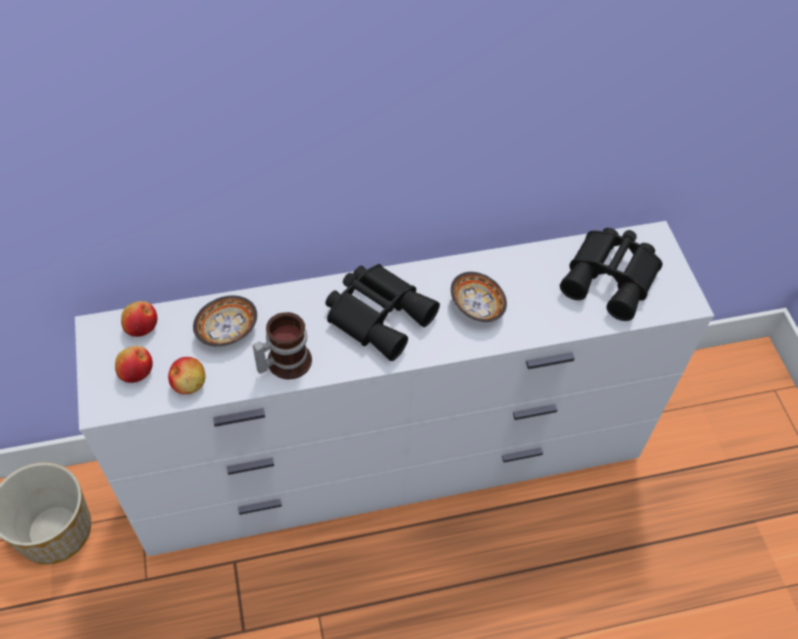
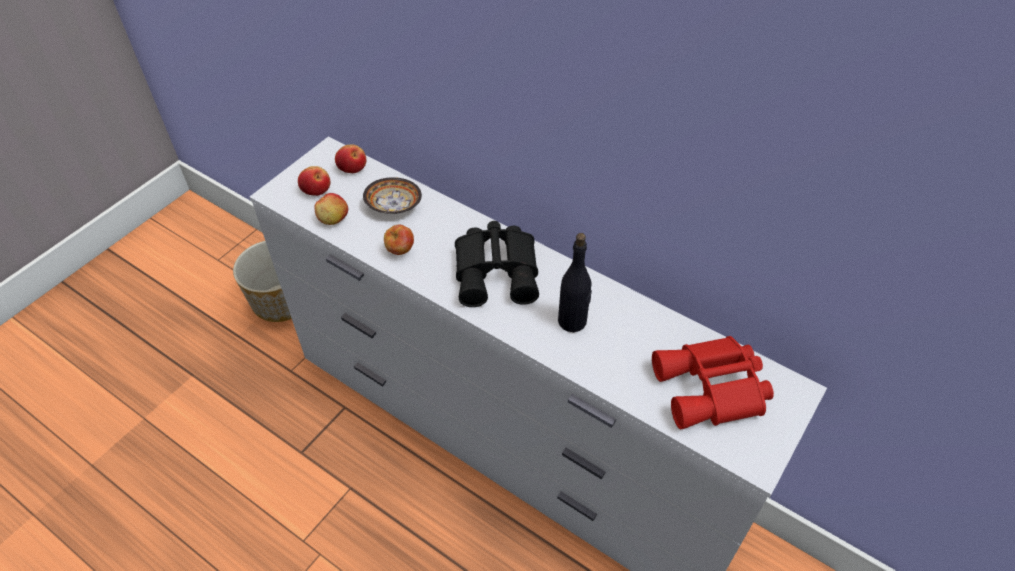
camera: 50 degrees right, 5 degrees down
mug [252,312,312,379] -> apple [384,225,414,255]
bowl [451,272,507,322] -> black bottle [558,233,592,332]
black binoculars [560,228,662,321] -> red binoculars [652,336,774,429]

